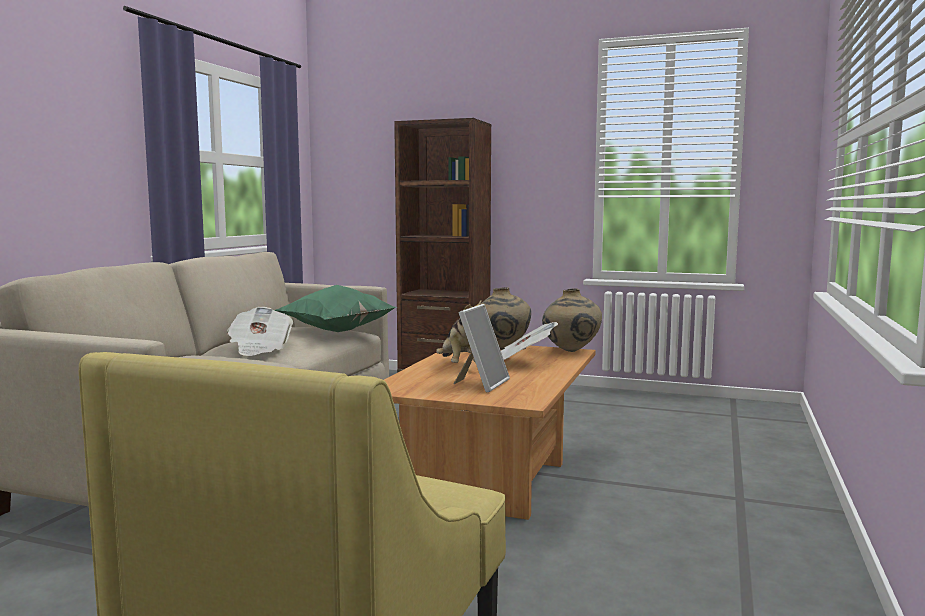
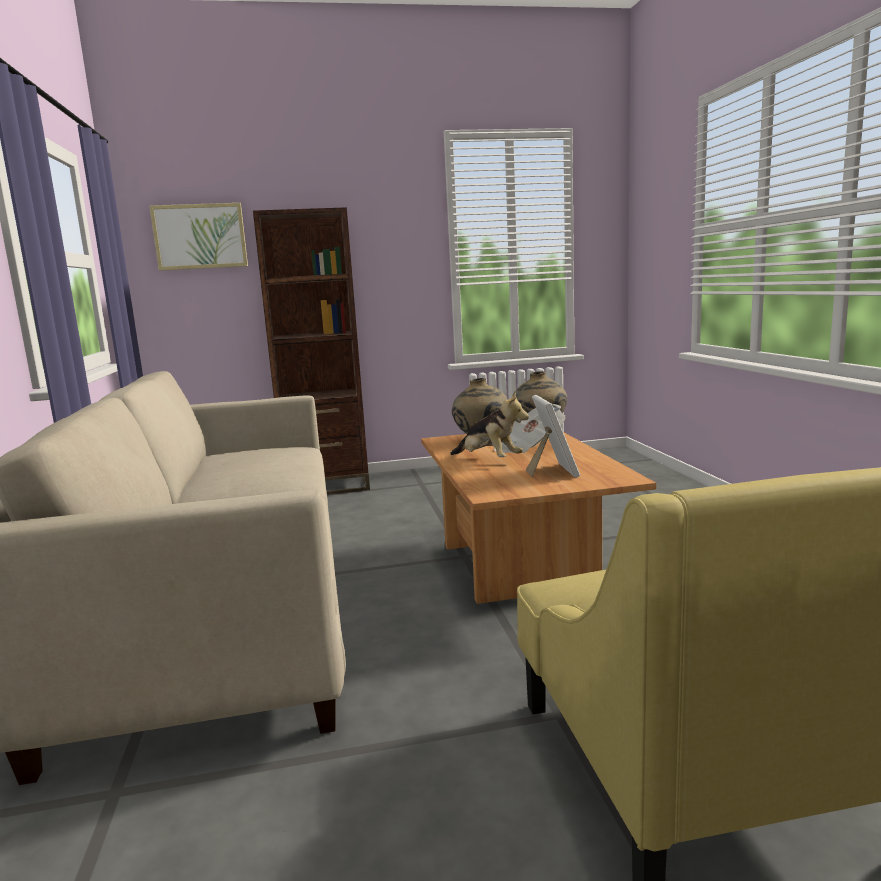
camera: 30 degrees left, 5 degrees up
newspaper [227,307,294,356] -> none
green pillow [275,285,397,332] -> none
none -> picture [150,203,248,271]

